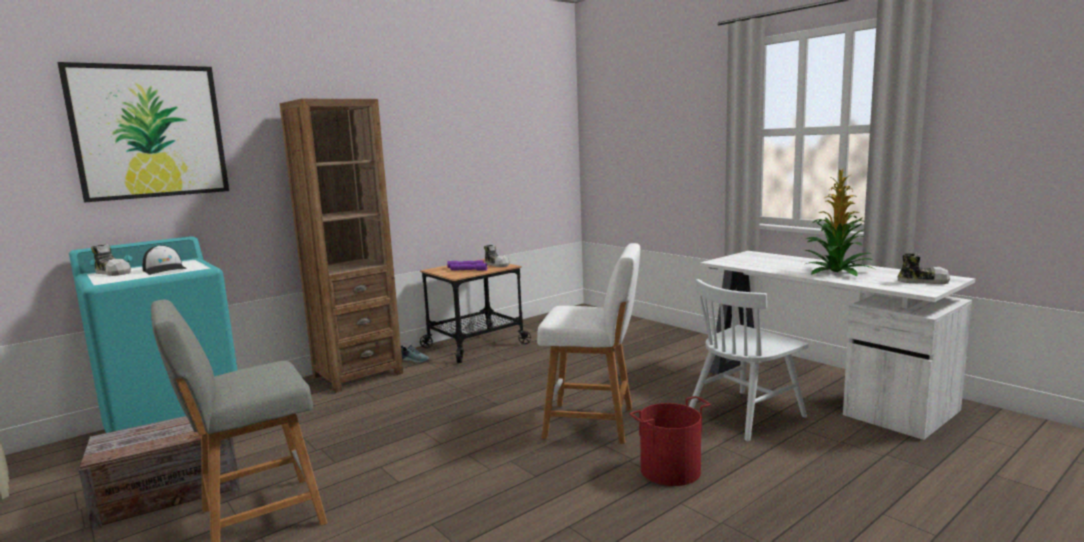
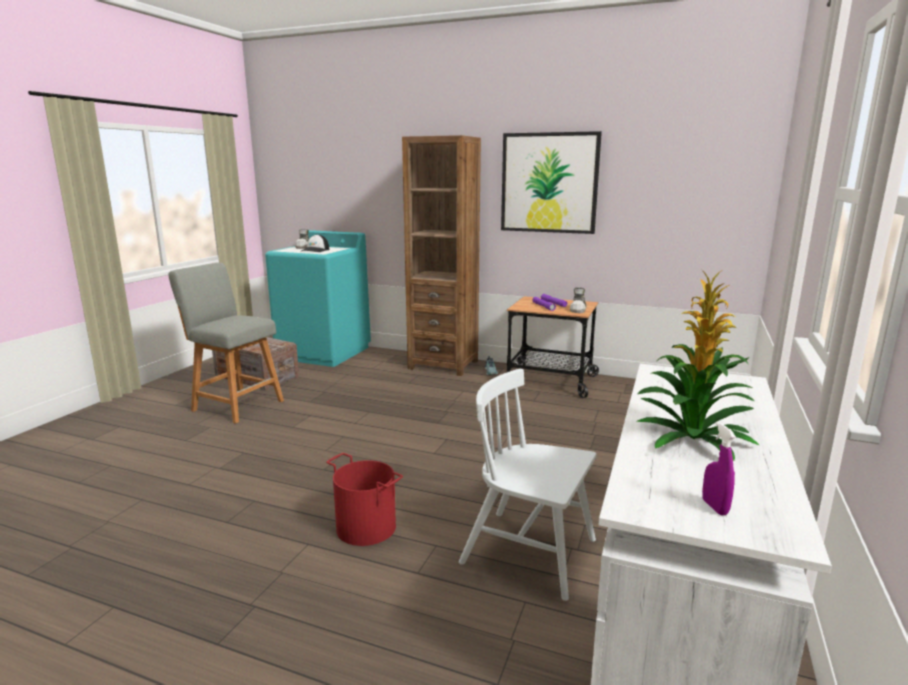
camera: 60 degrees right, 5 degrees up
picture [58,62,229,202] -> picture moved to [501,131,602,234]
white stool [537,243,640,444] -> none
shoe [897,253,950,284] -> purple spray bottle [702,422,736,515]

